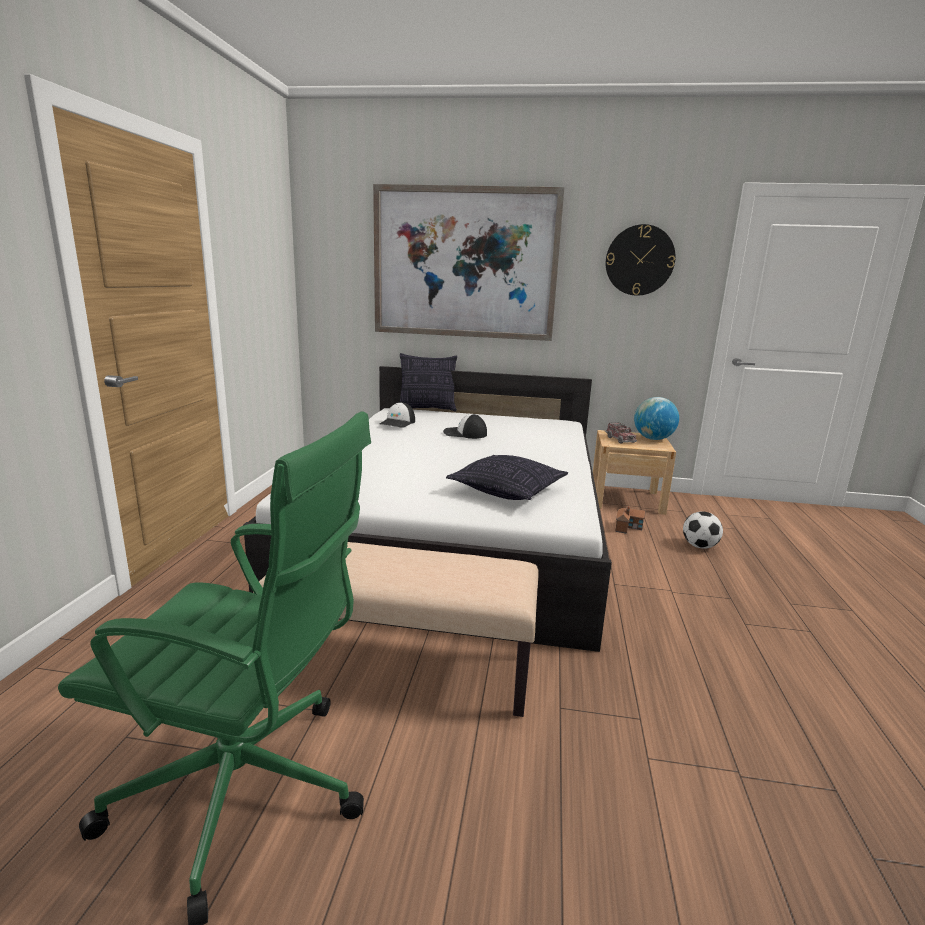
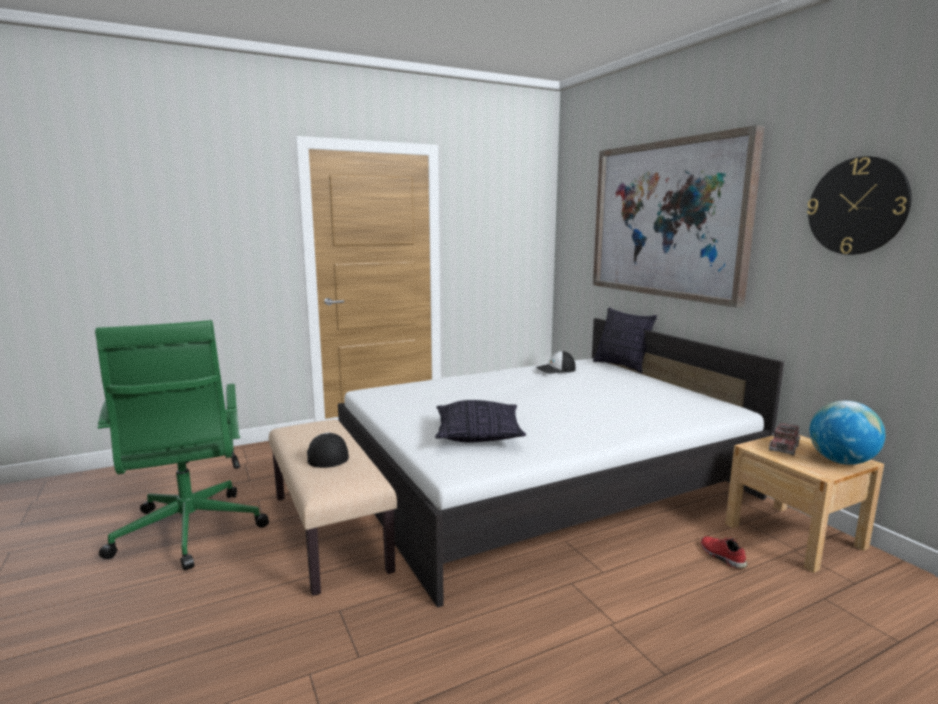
camera: 55 degrees right, 5 degrees down
cap [443,414,487,439] -> cap moved to [307,433,349,468]
toy house [615,507,646,534] -> red shoe [701,536,747,569]
football [683,511,723,549] -> none

